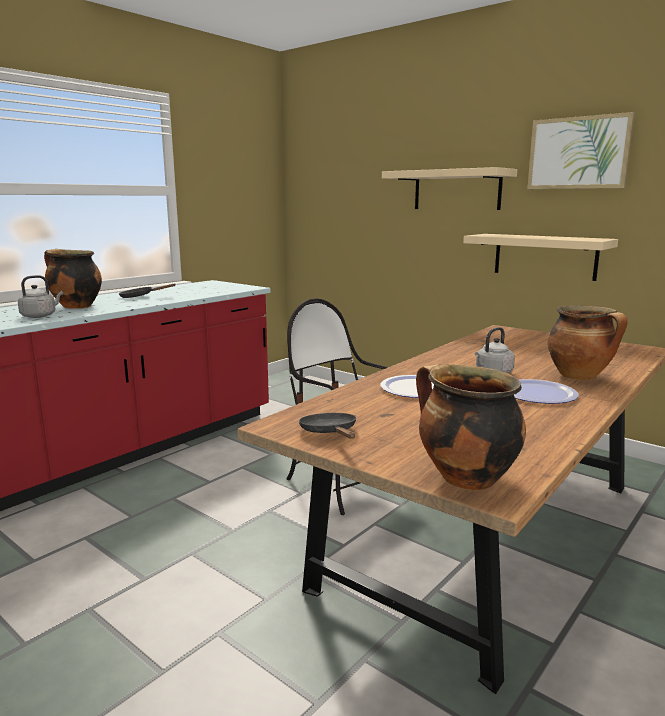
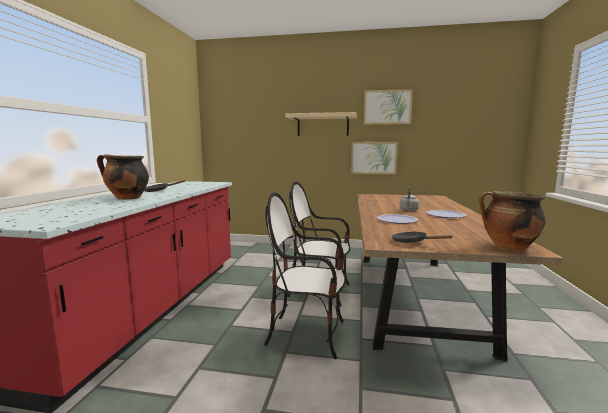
camera: 30 degrees left, 5 degrees down
grey kettle [18,275,63,318] -> none
beige shelf [463,234,618,281] -> picture [351,142,398,175]
cooking pot [548,306,627,380] -> none
none -> chair [264,192,346,359]

